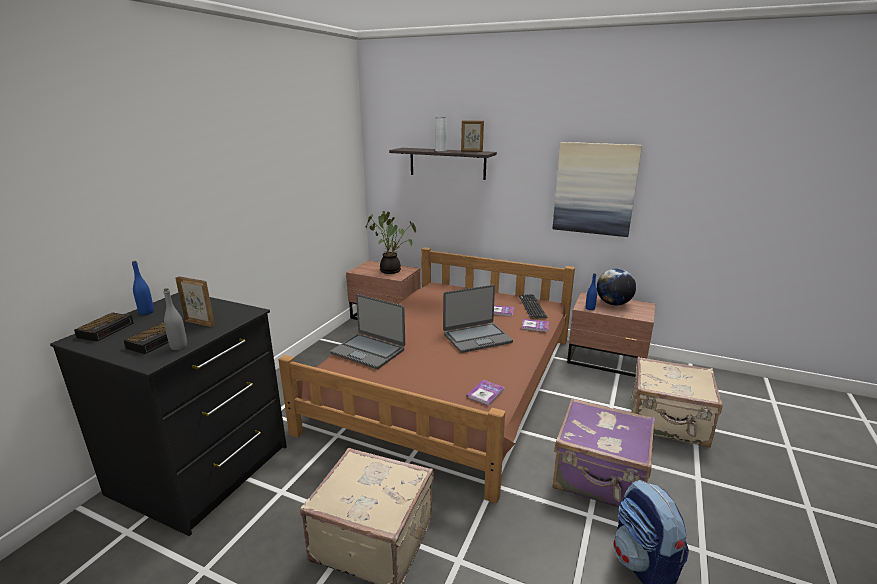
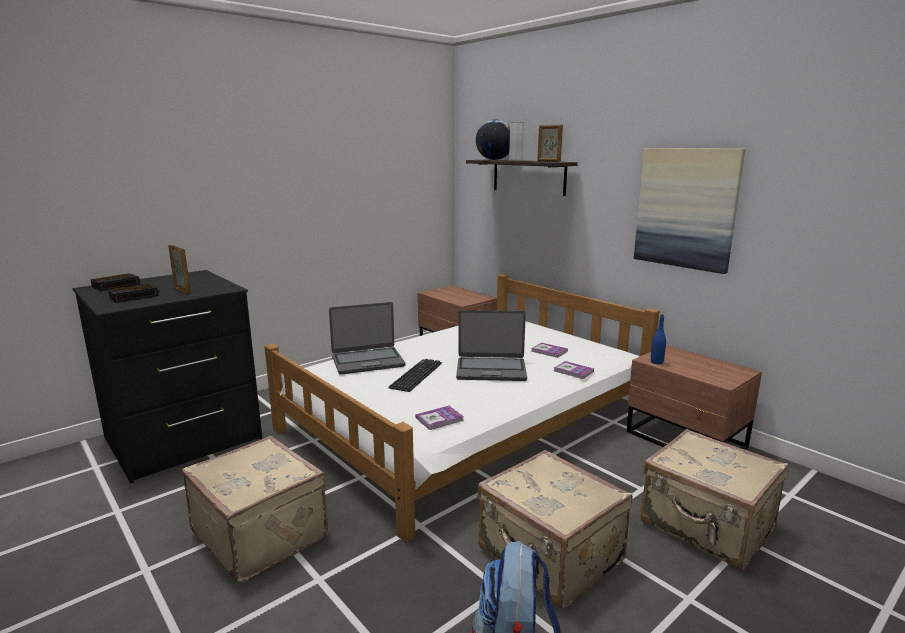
camera: 25 degrees right, 5 degrees down
blue bottle [132,261,154,315] -> none
grey bottle [164,288,187,350] -> none
brown bed [278,247,575,503] -> white bed [264,274,659,543]
laptop [330,294,405,369] -> laptop turned 75 degrees counterclockwise [329,302,406,375]
potted plant [366,211,416,274] -> none
keyboard [519,294,547,319] -> keyboard moved to [388,359,442,392]
purple suitcase [553,398,655,508] -> beige suitcase [477,450,632,609]
globe [597,268,636,305] -> globe moved to [476,120,510,160]

